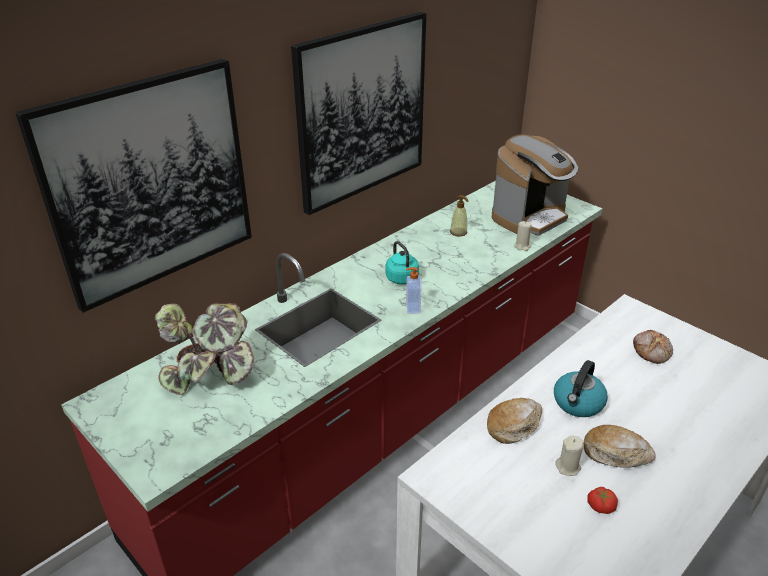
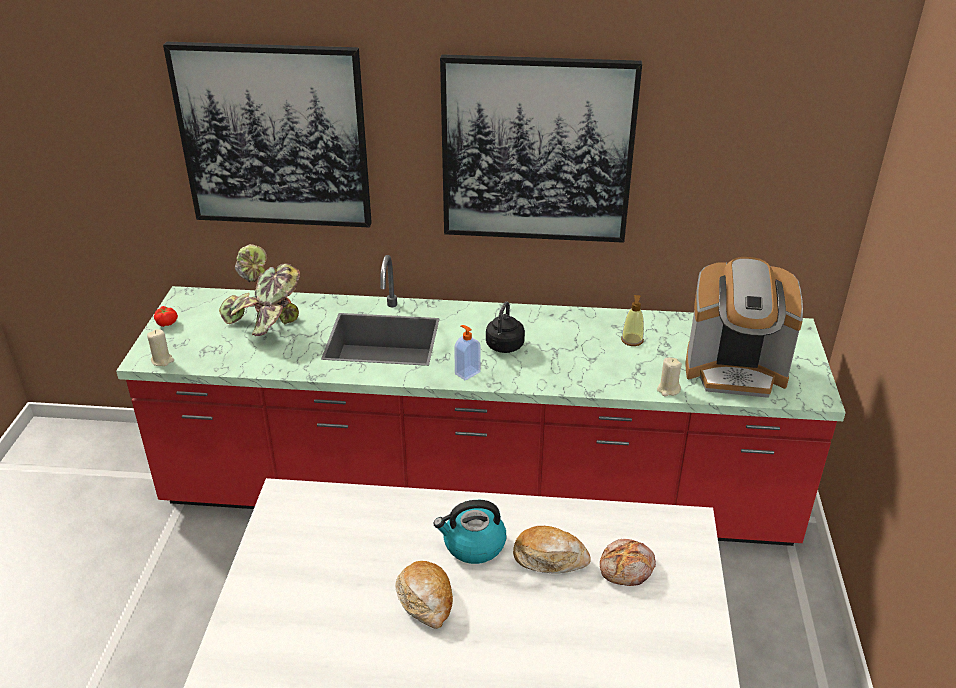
camera: 50 degrees right, 0 degrees up
turquoise kettle [386,241,419,284] -> black kettle [486,301,525,353]
bread [487,398,542,444] -> bread moved to [513,526,591,574]
beige candle [555,436,583,476] -> beige candle moved to [147,329,174,366]
tomato [587,487,618,514] -> tomato moved to [154,306,178,327]

